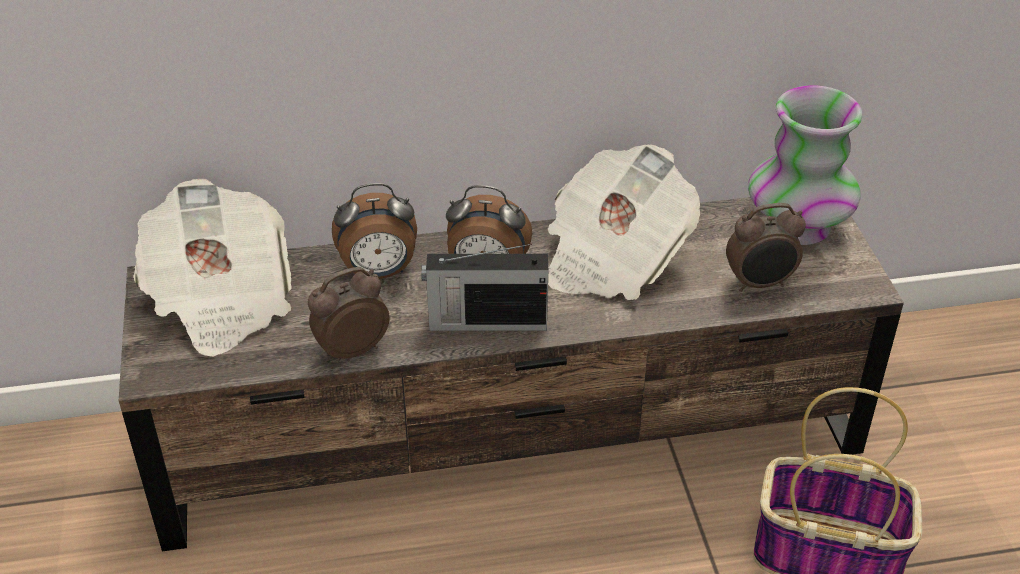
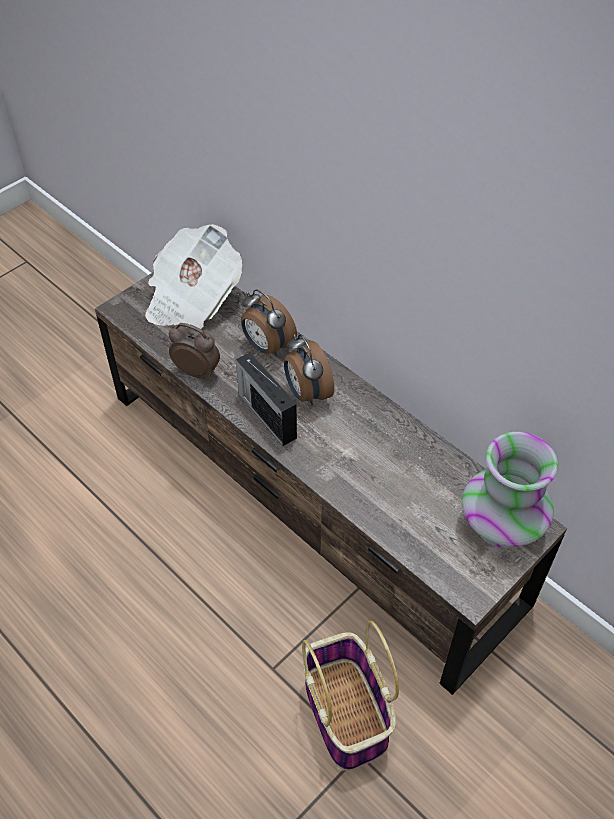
camera: 55 degrees right, 10 degrees up
newspaper [548,144,700,300] -> none
alarm clock [726,203,806,292] -> none

